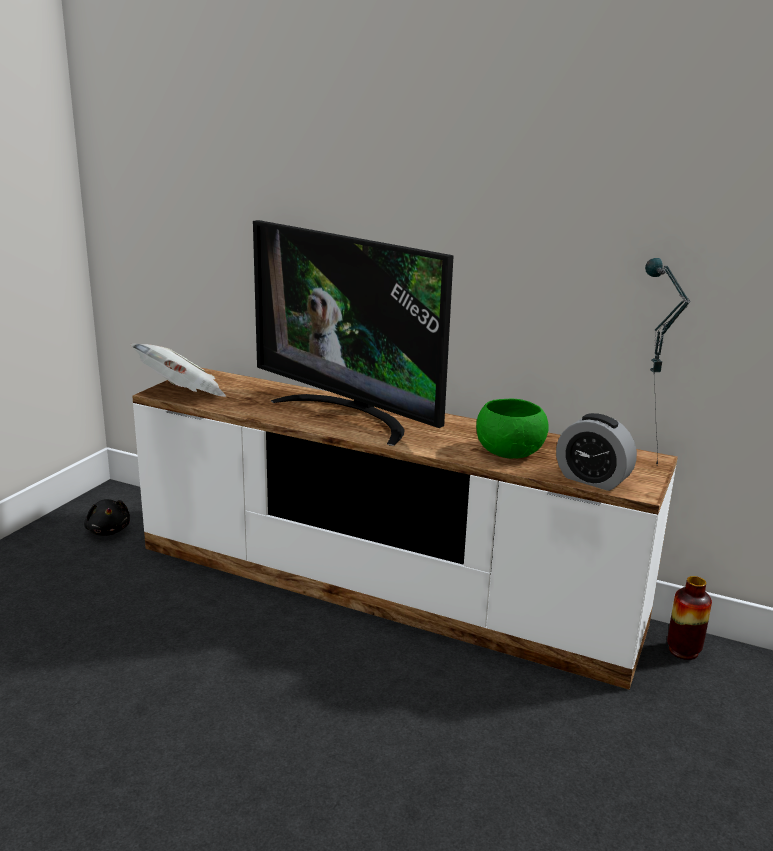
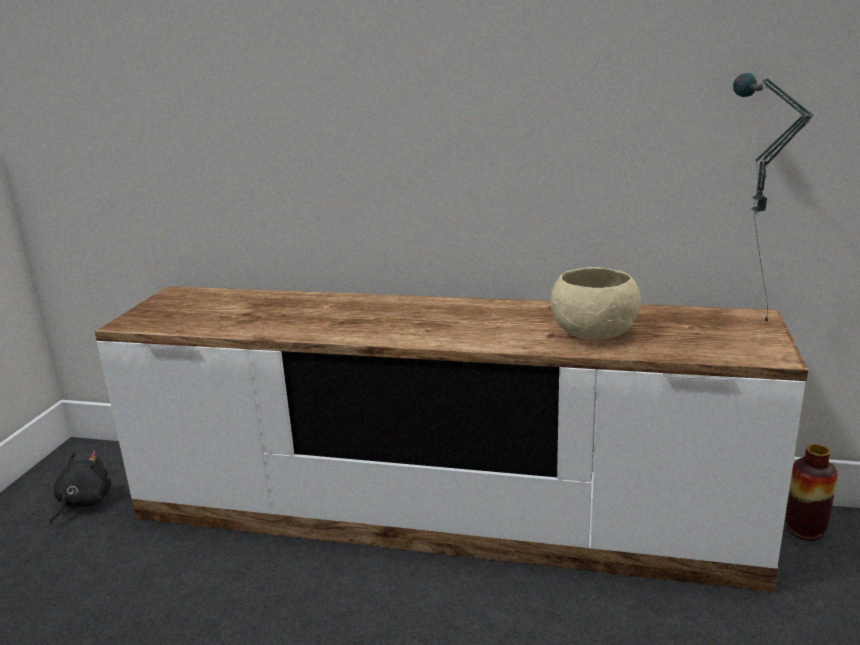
camera: 10 degrees left, 0 degrees up
black plush toy [84,499,130,536] -> black plush toy turned 120 degrees counterclockwise [49,451,111,526]
newspaper [130,343,226,397] -> none
television [253,220,454,446] -> none
green bowl [476,399,549,458] -> beige bowl [551,267,641,340]
alarm clock [556,413,637,491] -> none

